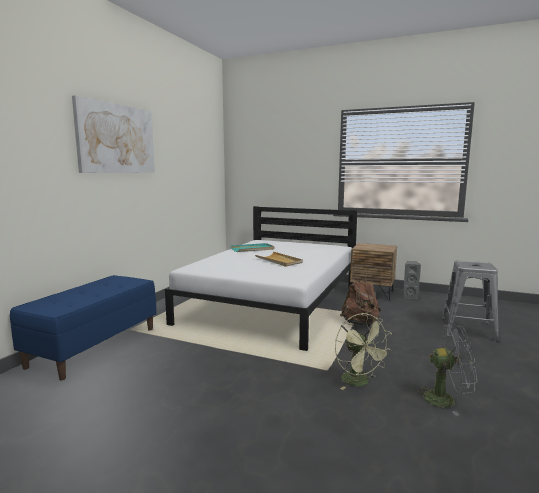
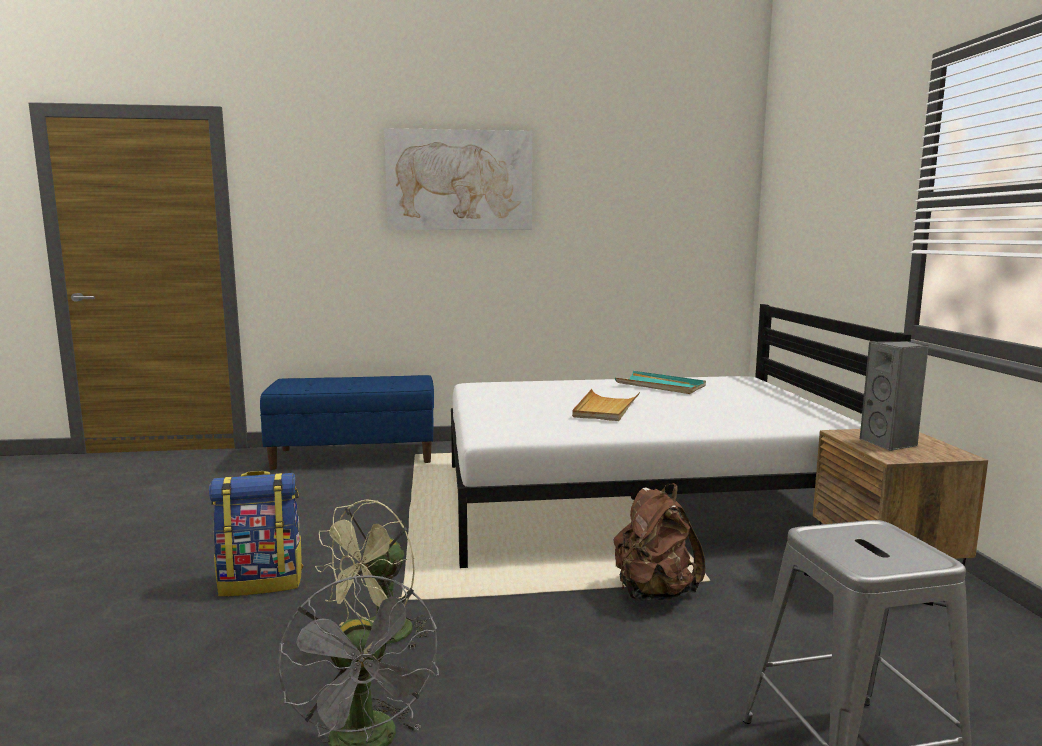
camera: 60 degrees right, 0 degrees up
grey speaker [403,261,421,299] -> grey speaker moved to [860,341,929,451]
none -> backpack [209,471,303,596]

